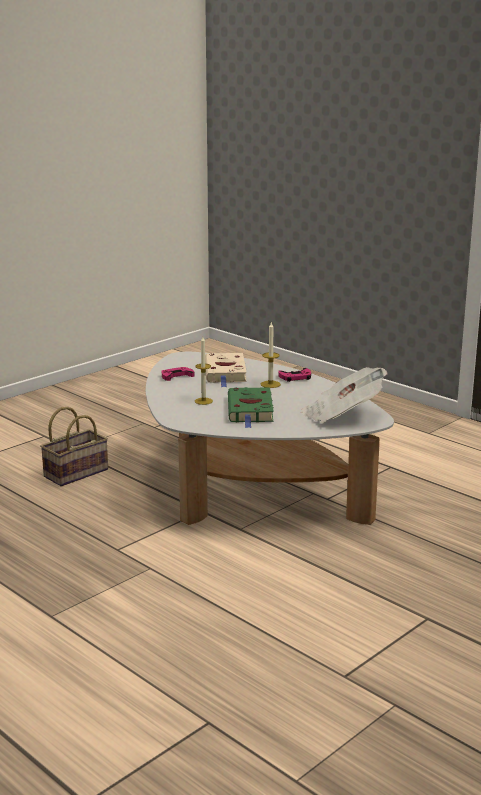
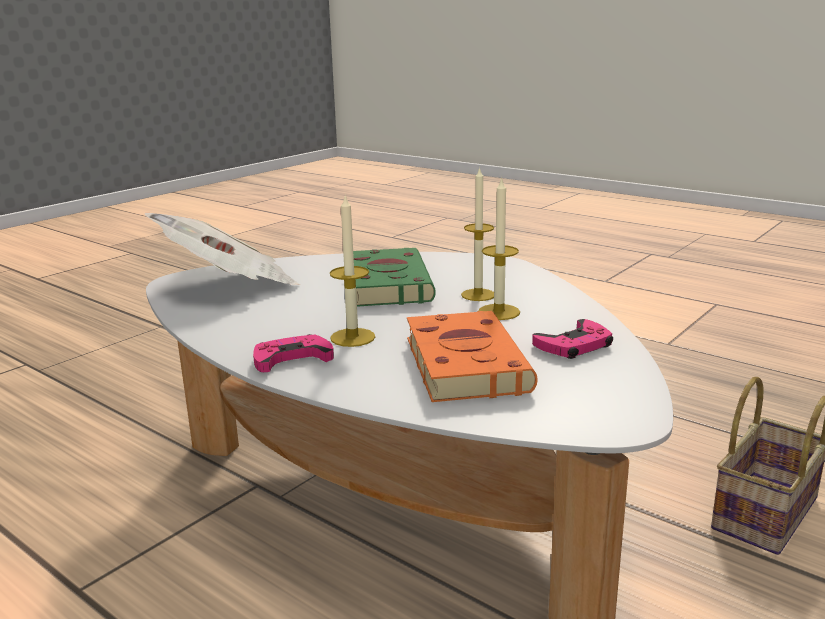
camera: 175 degrees right, 0 degrees up
beige book [205,353,247,387] -> orange book [407,311,537,402]
none -> candle [478,177,520,320]

